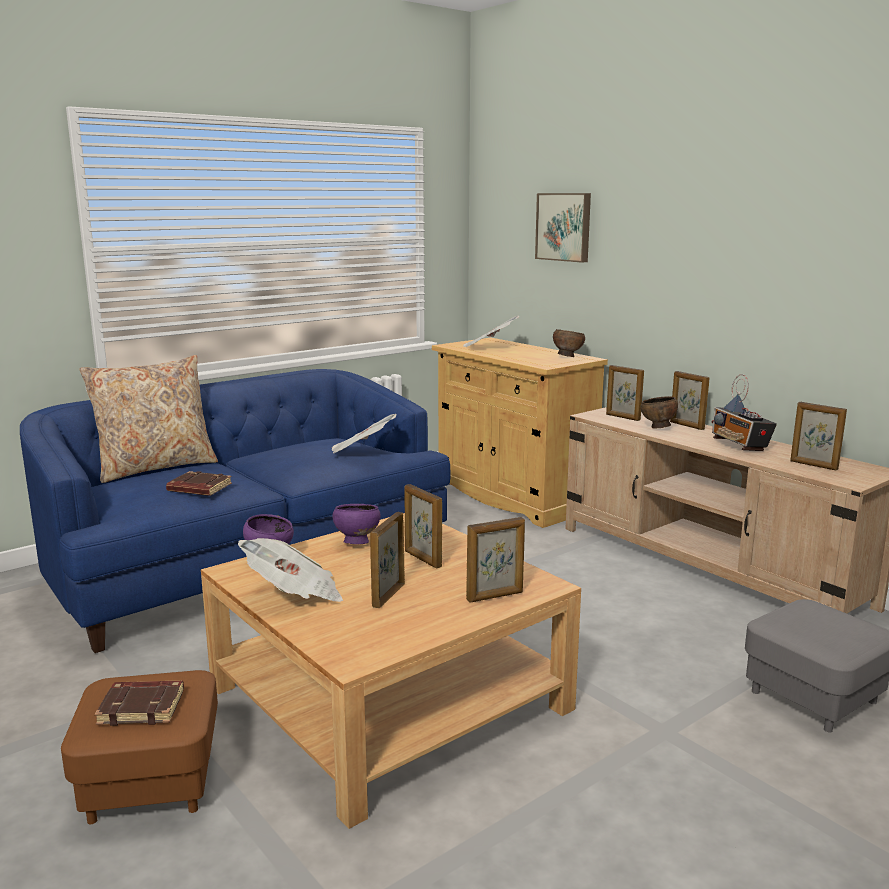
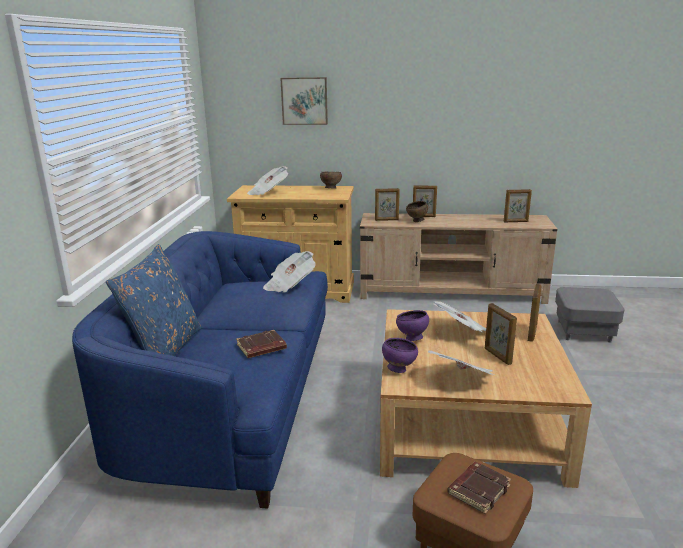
camera: 45 degrees left, 5 degrees up
beige pillow [79,355,218,483] -> blue pillow [106,244,202,356]
picture frame [405,484,442,569] -> newspaper [432,301,486,333]
radio [711,374,777,451] -> none

